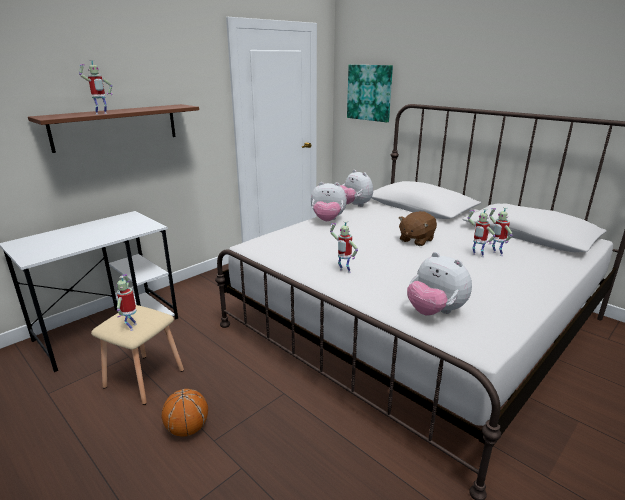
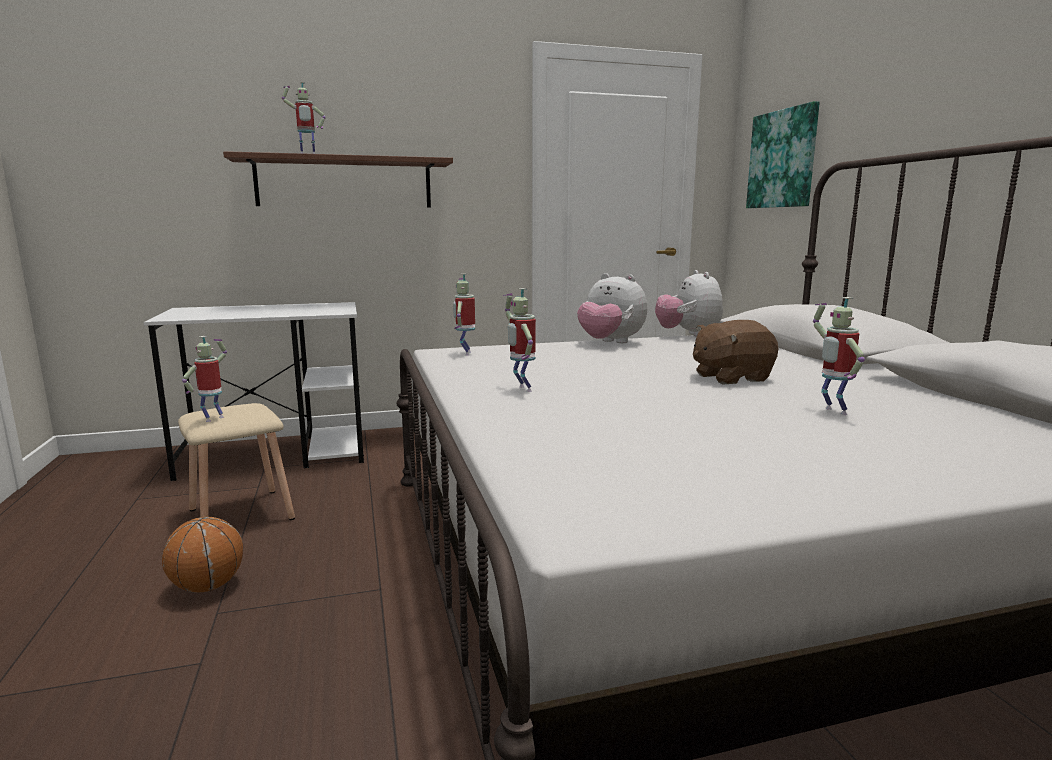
camera: 30 degrees right, 10 degrees down
plush toy [407,252,472,315] -> none
toy robot [489,207,513,256] -> toy robot moved to [453,274,475,356]

